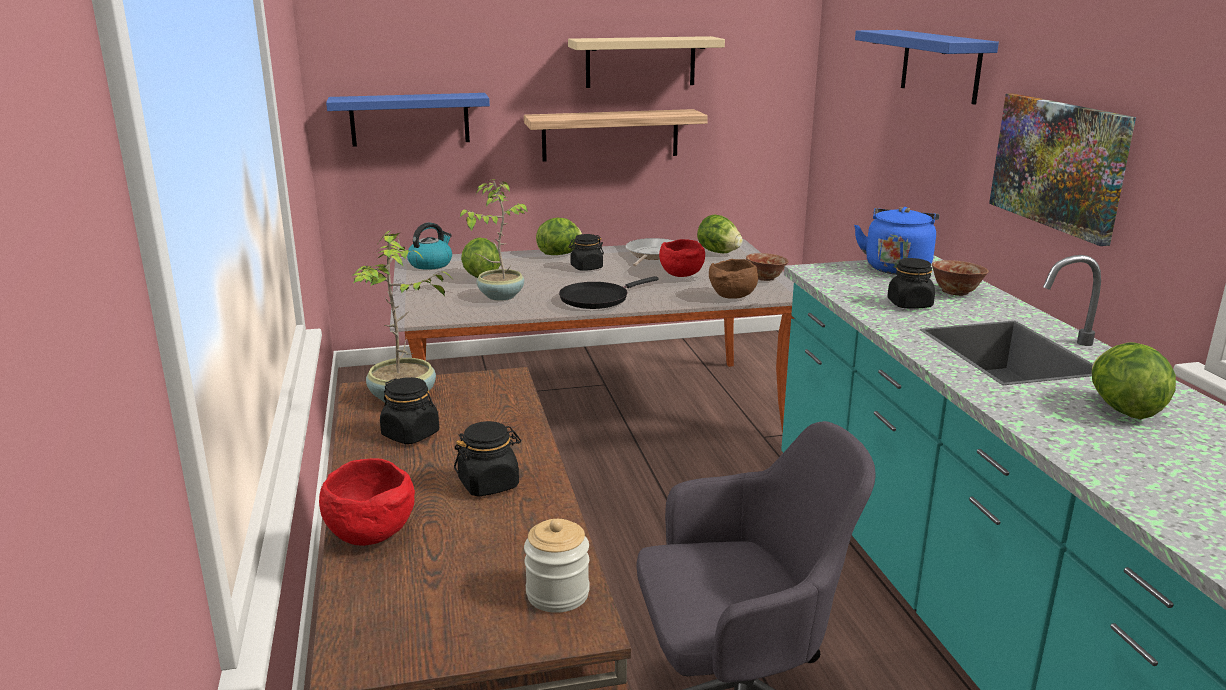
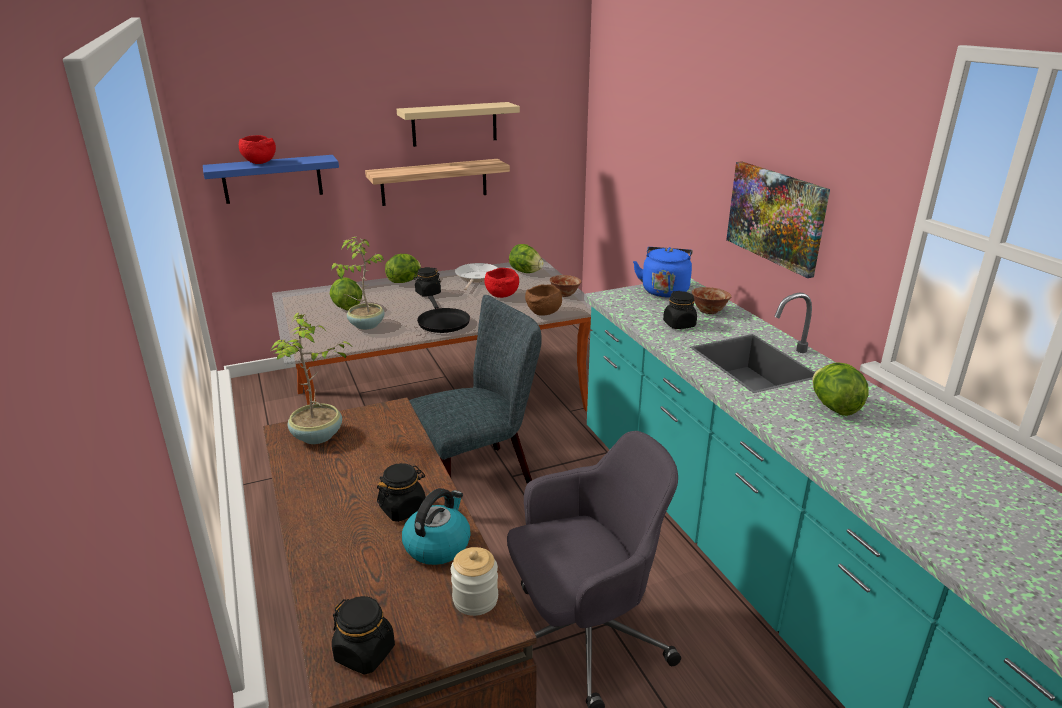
camera: 10 degrees left, 5 degrees up
red bowl [319,458,415,546] -> red bowl moved to [239,135,276,164]
black jar [380,377,439,444] -> black jar moved to [332,596,395,674]
kettle [407,223,452,270] -> kettle moved to [402,488,471,565]
black frying pan [559,276,659,309] -> black frying pan turned 60 degrees counterclockwise [417,295,470,333]
blue shelf [855,30,999,105] -> none
none -> grey chair [409,295,542,484]

